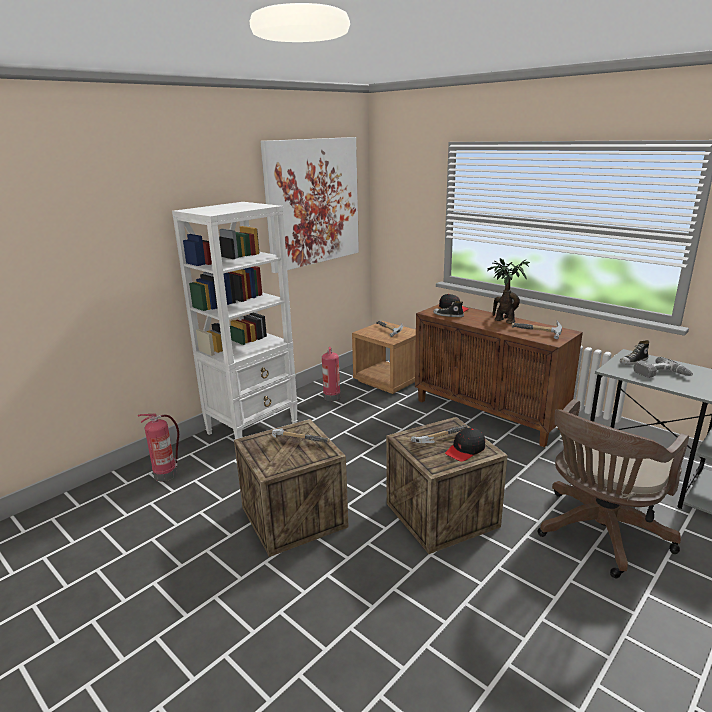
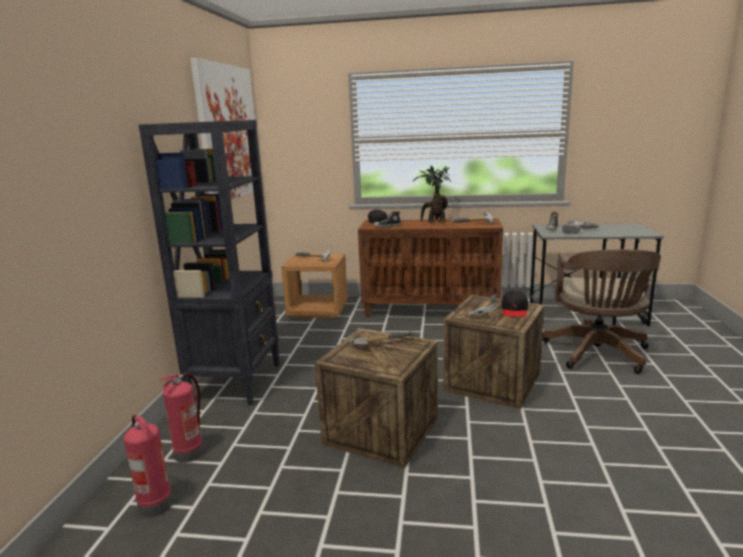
camera: 35 degrees left, 5 degrees down
white bookcase [172,202,298,439] -> black bookcase [138,120,280,405]
fire extinguisher [322,347,341,401] -> fire extinguisher moved to [124,415,173,517]

